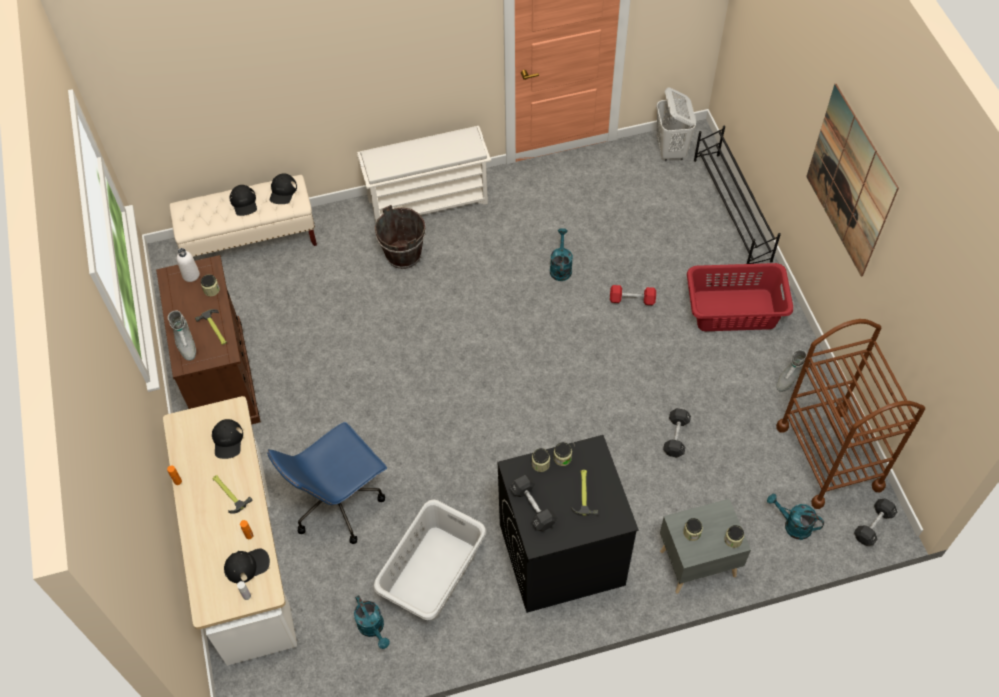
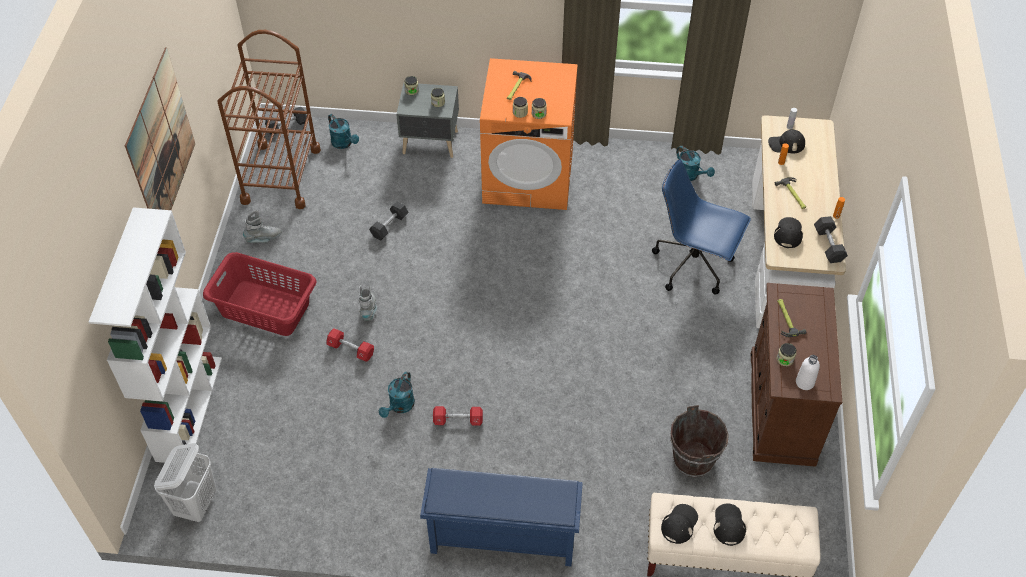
camera: 160 degrees left, 5 degrees down
grey boot [168,310,196,361] -> grey boot moved to [358,285,377,321]
blue office chair [267,422,387,544] -> blue office chair turned 135 degrees counterclockwise [652,159,751,295]
turquoise watering can [354,595,390,649] -> turquoise watering can turned 150 degrees clockwise [676,146,715,181]
white shoe rack [357,126,491,223] -> blue shoe rack [420,468,583,566]
grey laundry basket [373,500,487,620] -> none
brown bucket [375,205,425,269] -> brown bucket moved to [670,405,729,477]
black washing machine [498,435,639,613] -> orange washing machine [480,58,578,210]
black dumbbell [510,475,557,531] -> black dumbbell moved to [814,216,848,263]
black shoe rack [694,126,781,264] -> white bookcase [89,207,222,463]
none -> red dumbbell [433,406,483,426]

